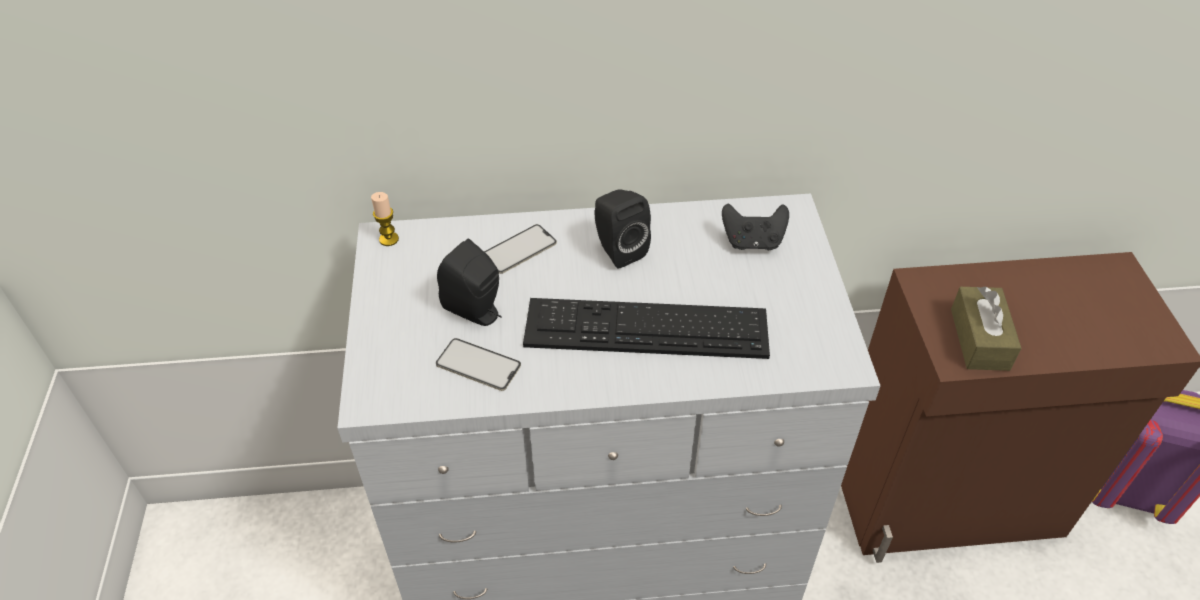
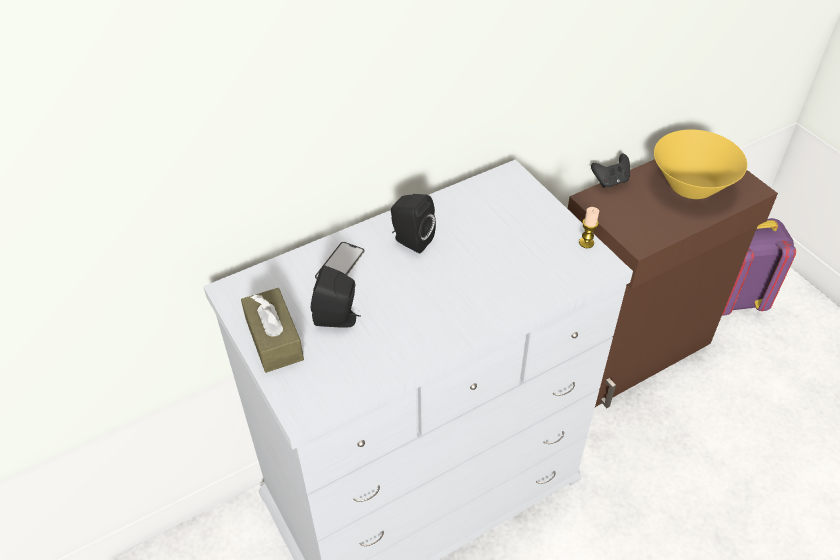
camera: 25 degrees left, 0 degrees up
candle [371,192,399,246] -> candle moved to [579,207,599,248]
phone [436,338,521,391] -> none
keyboard [523,298,770,359] -> none
black game controller [722,203,789,250] -> black game controller moved to [591,154,630,188]
brown tissue box [951,287,1022,371] -> brown tissue box moved to [241,288,304,373]
none -> yellow bowl [654,129,747,199]

